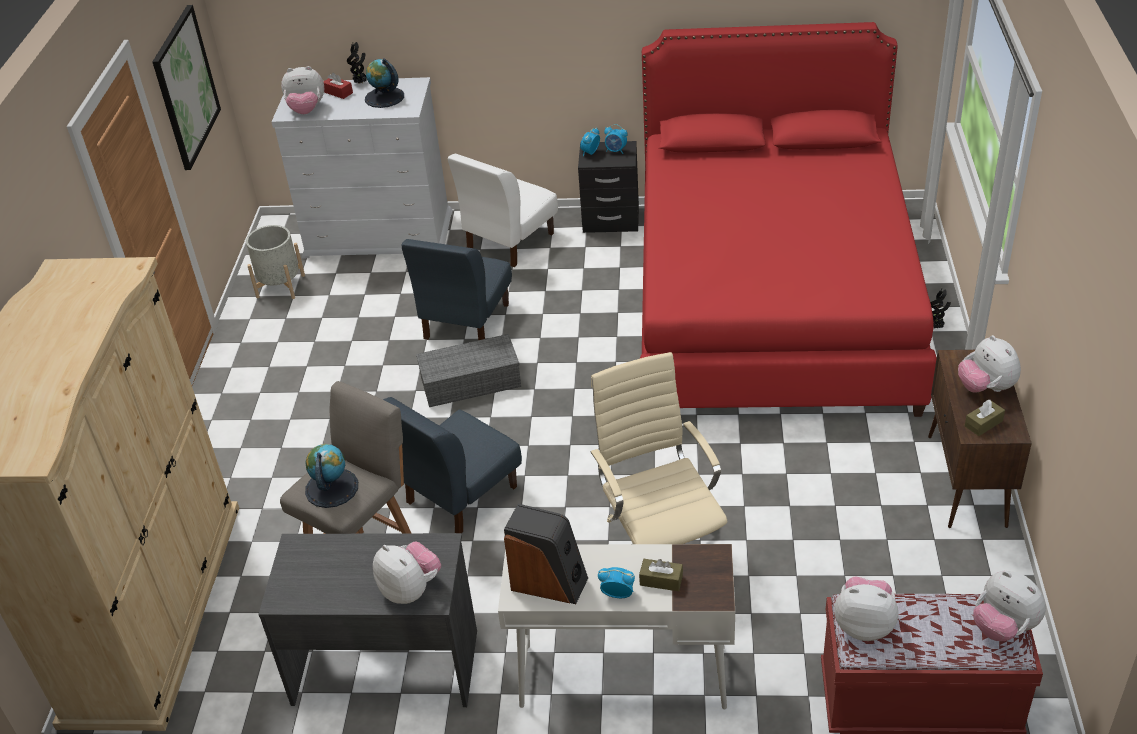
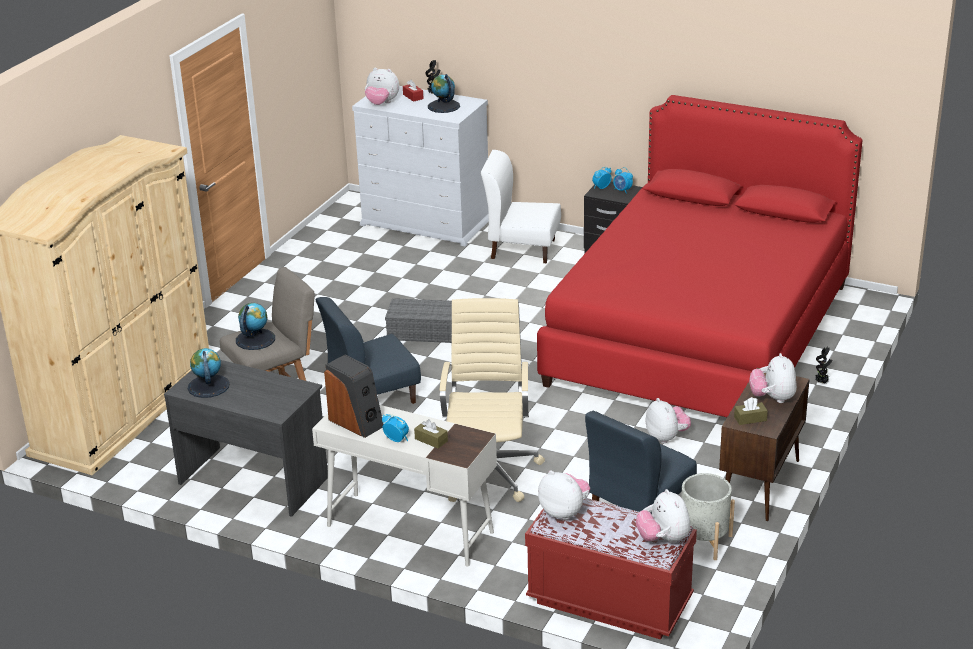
camera: 20 degrees right, 10 degrees down
picture [152,5,221,170] -> none
grey planter [246,225,305,299] -> grey planter moved to [681,473,735,560]
plush toy [373,542,441,604] -> plush toy moved to [646,398,691,444]
blue chair [402,239,512,340] -> blue chair moved to [585,411,697,515]
white chair [448,154,558,267] -> white chair turned 45 degrees clockwise [481,150,561,263]
none -> globe [188,348,230,398]

